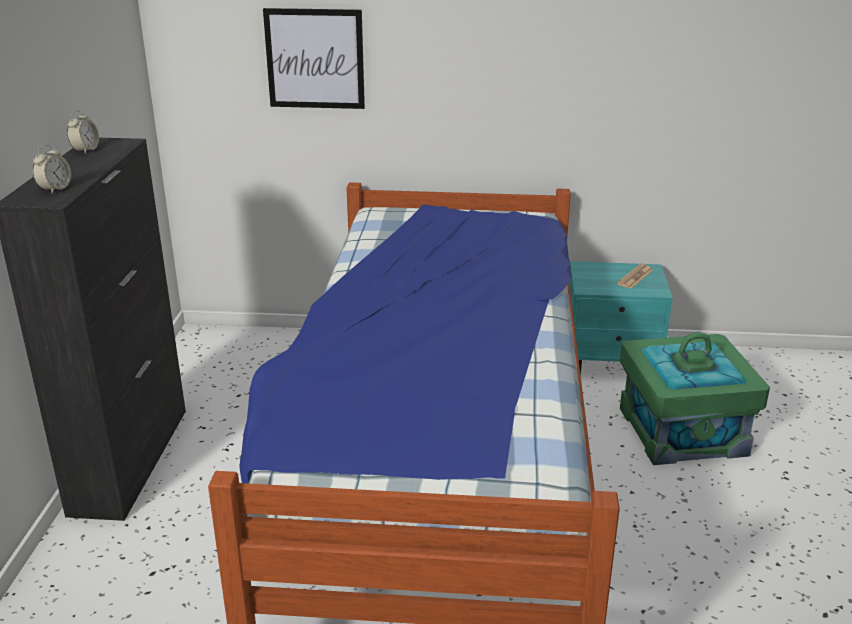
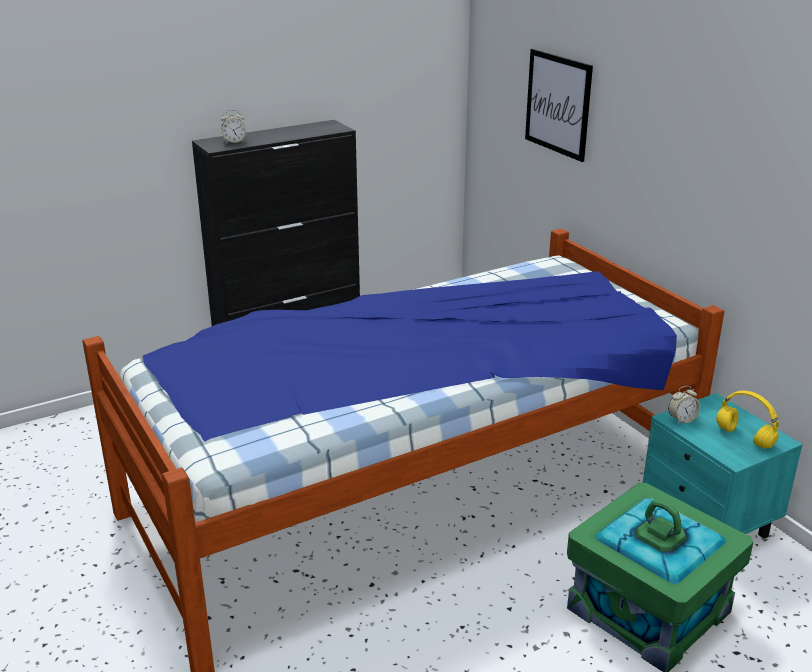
camera: 55 degrees right, 0 degrees up
alarm clock [67,110,99,154] -> alarm clock moved to [668,386,700,424]
newspaper [617,264,653,289] -> yellow headphones [716,391,779,449]

